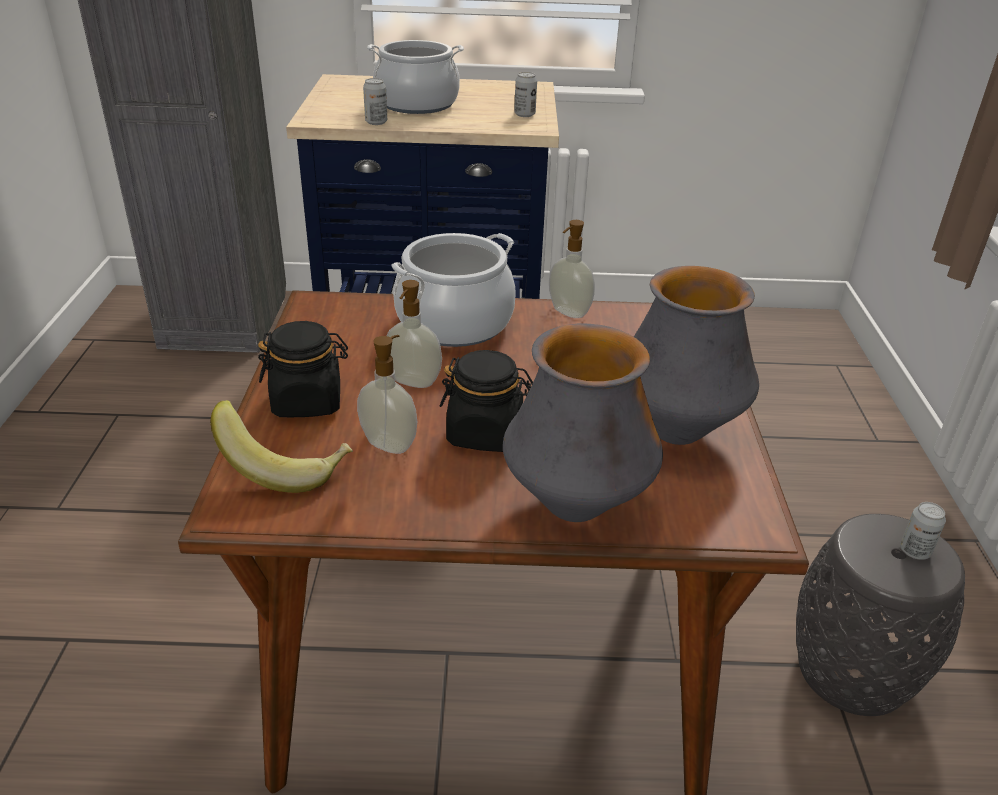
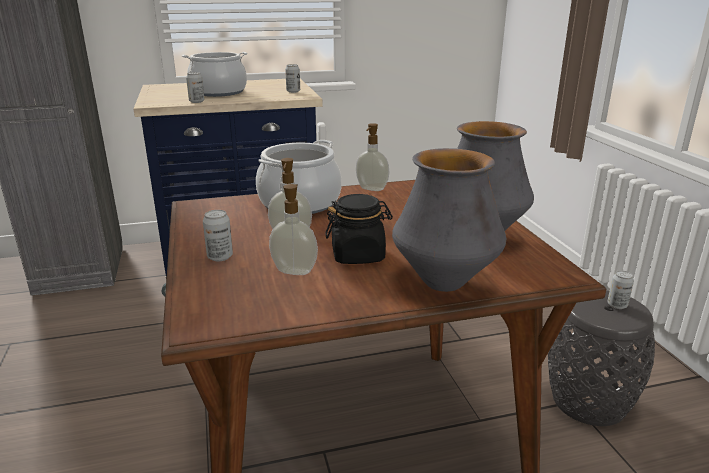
camera: 15 degrees left, 10 degrees down
banana [210,400,353,493] -> none
black jar [258,321,348,417] -> can [203,210,233,261]

